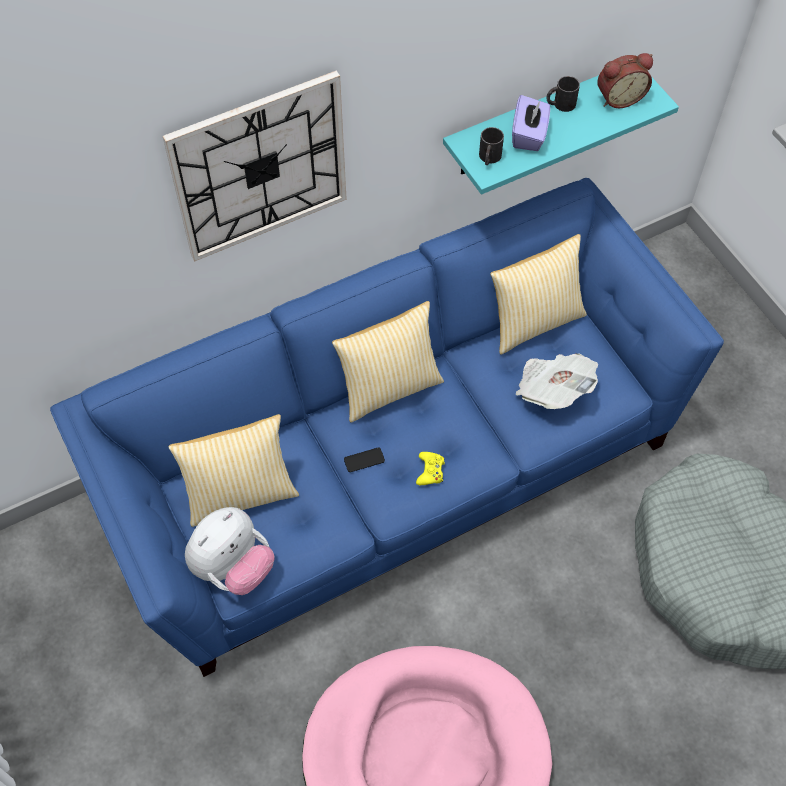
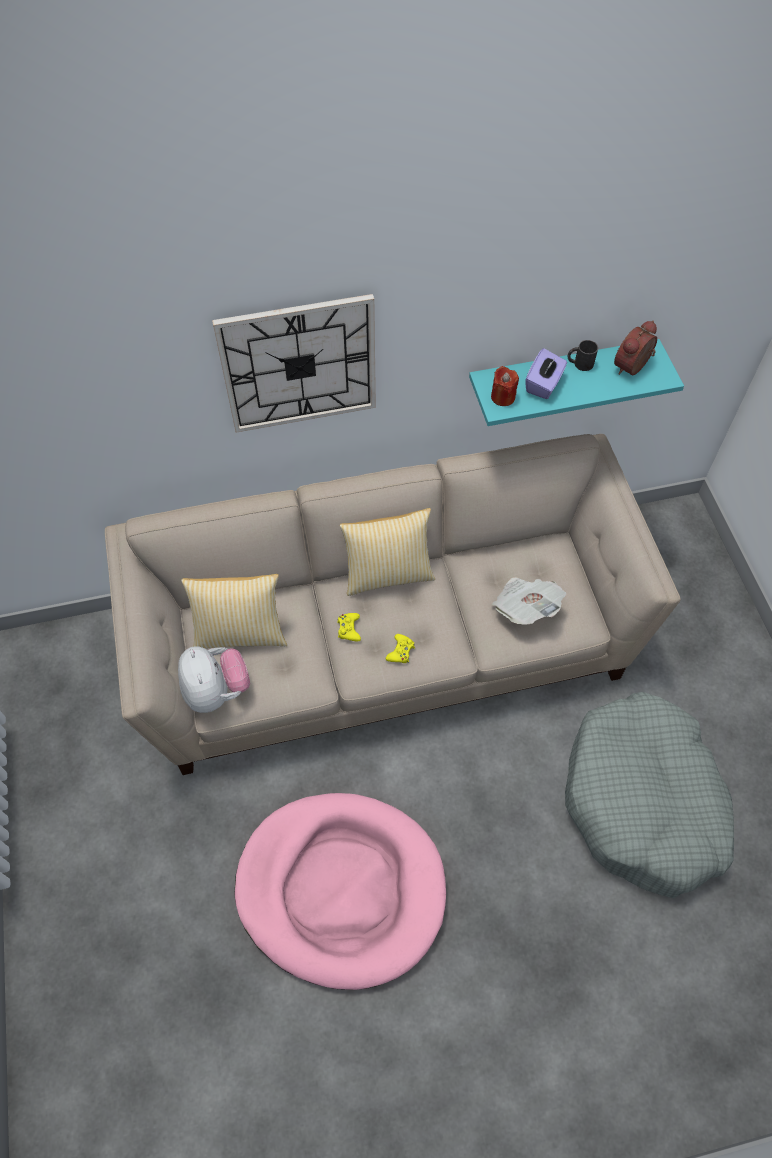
camera: 15 degrees right, 0 degrees up
blue sofa [50,178,724,677] -> beige sofa [105,434,681,775]
plush toy [185,507,275,595] -> plush toy turned 75 degrees counterclockwise [178,646,250,713]
phone [344,447,385,472] -> yellow game controller [338,613,361,641]
black mug [479,127,504,165] -> red candle [491,366,519,406]
pillow [490,234,587,355] -> none
alarm clock [597,53,653,108] -> alarm clock turned 135 degrees clockwise [614,320,657,375]

